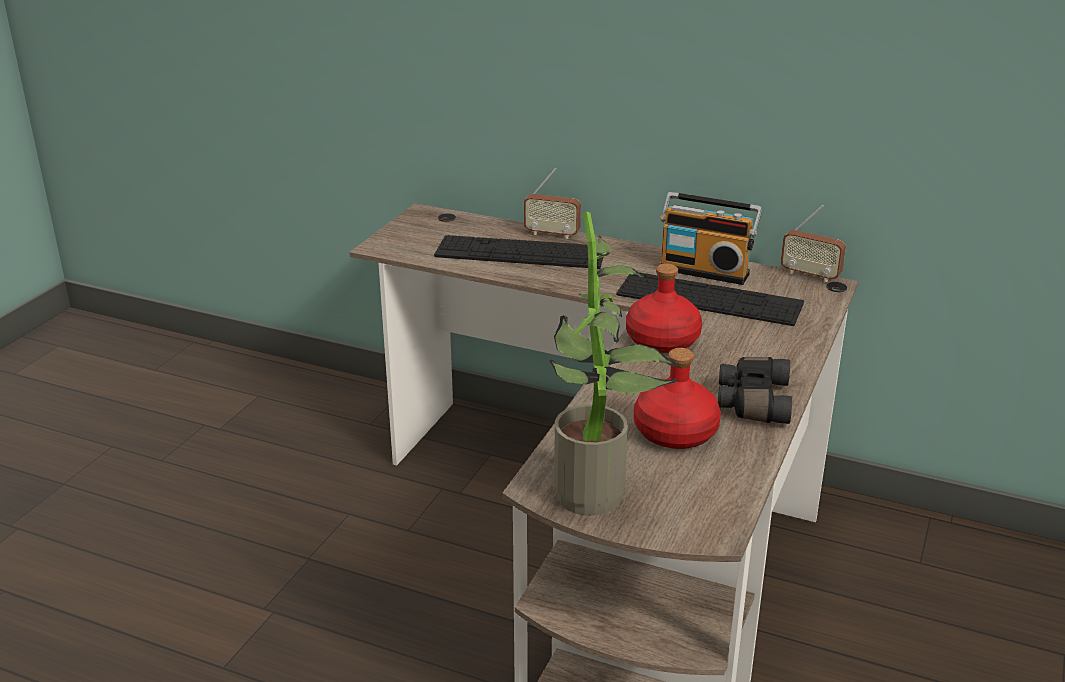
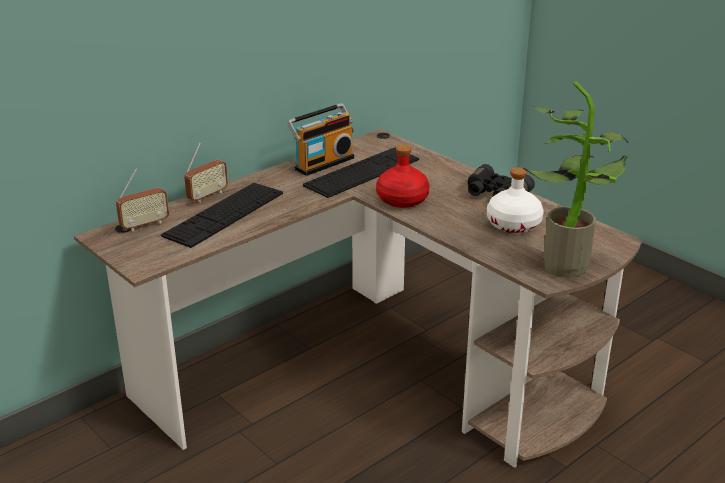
camera: 65 degrees left, 0 degrees up
red bottle [634,348,721,449] -> white bottle [487,167,544,233]
radio [781,205,846,282] -> radio moved to [116,168,169,231]

